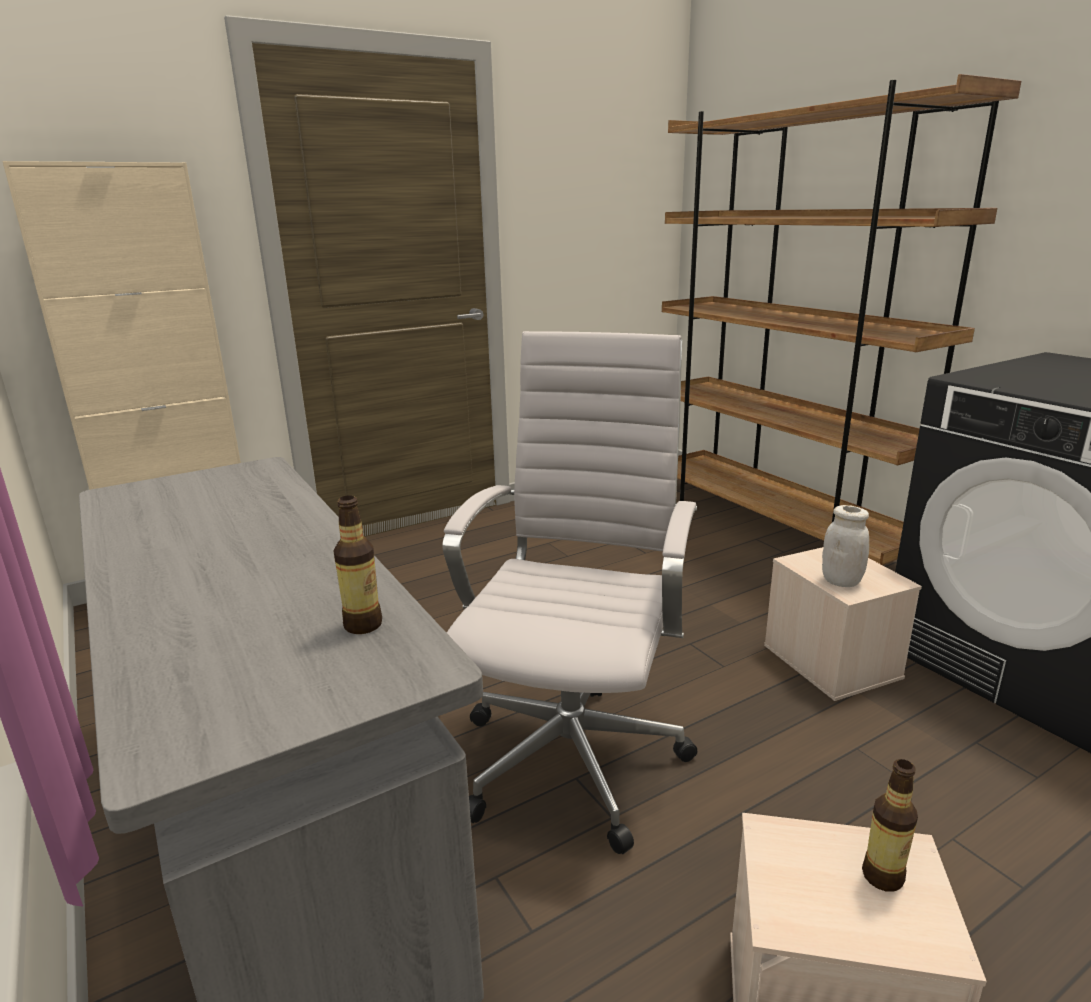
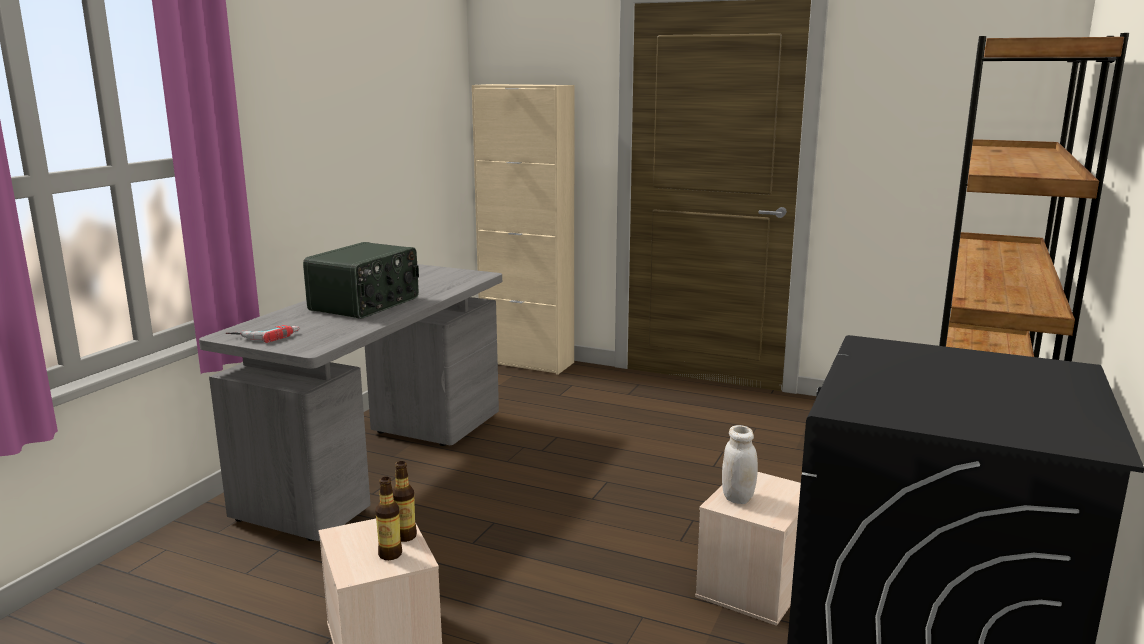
camera: 55 degrees right, 5 degrees down
bottle [334,495,382,634] -> bottle moved to [393,461,417,542]
white office chair [442,331,697,854] -> none
none -> power drill [226,325,299,343]
none -> radio [303,242,419,319]

